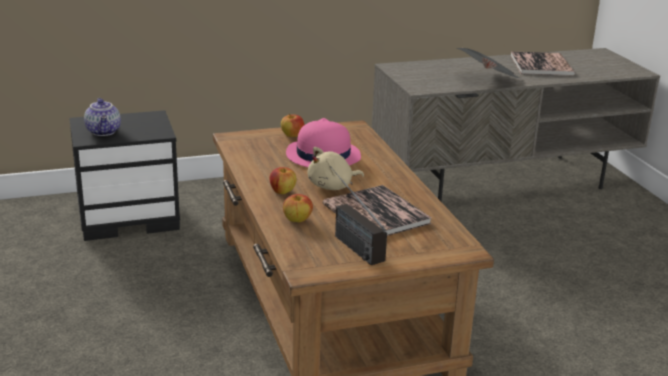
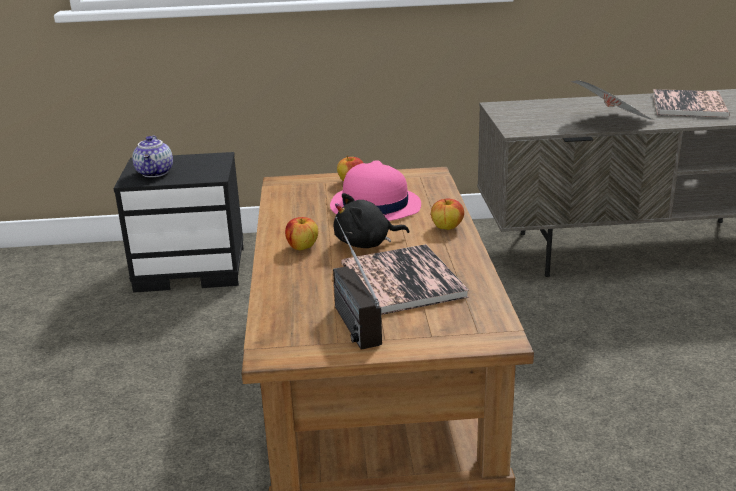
camera: 15 degrees right, 0 degrees up
apple [283,194,313,222] -> apple moved to [431,199,464,230]
beige plush toy [307,147,364,190] -> black plush toy [334,193,409,248]

